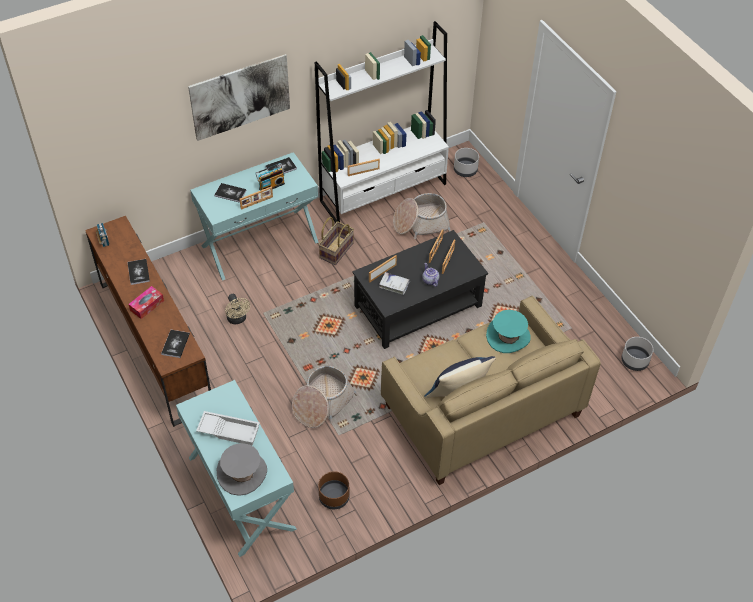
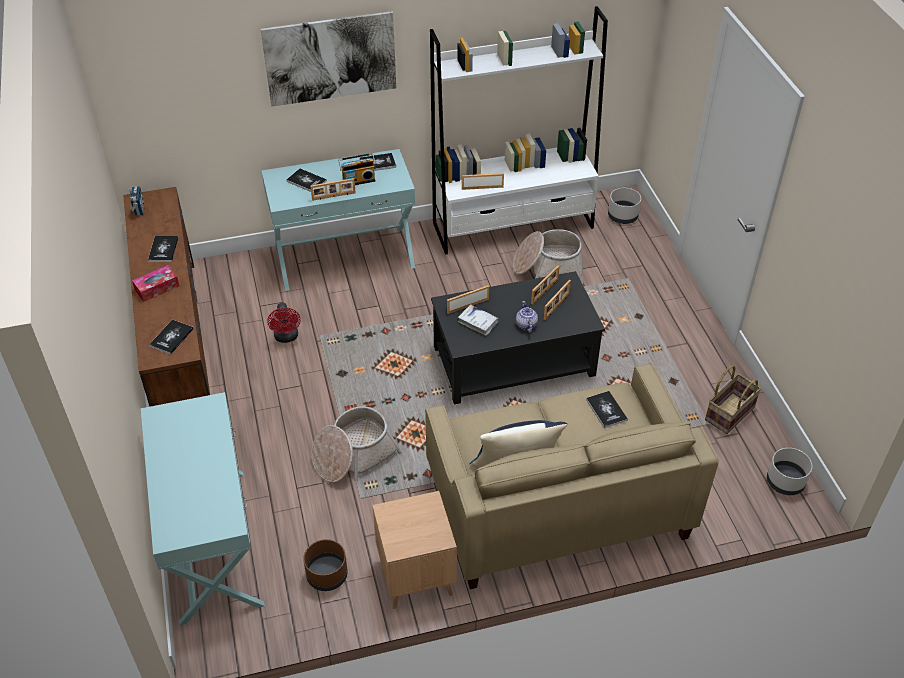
camera: 15 degrees right, 5 degrees down
white tray [196,411,260,446] -> none
grey hat [217,443,267,496] -> none
beige fan [225,294,250,324] -> red fan [267,303,301,343]
basket [318,217,354,265] -> basket moved to [705,365,761,434]
turquoise hat [486,310,531,353] -> book [586,391,628,428]
none -> brown side table [372,491,457,609]

